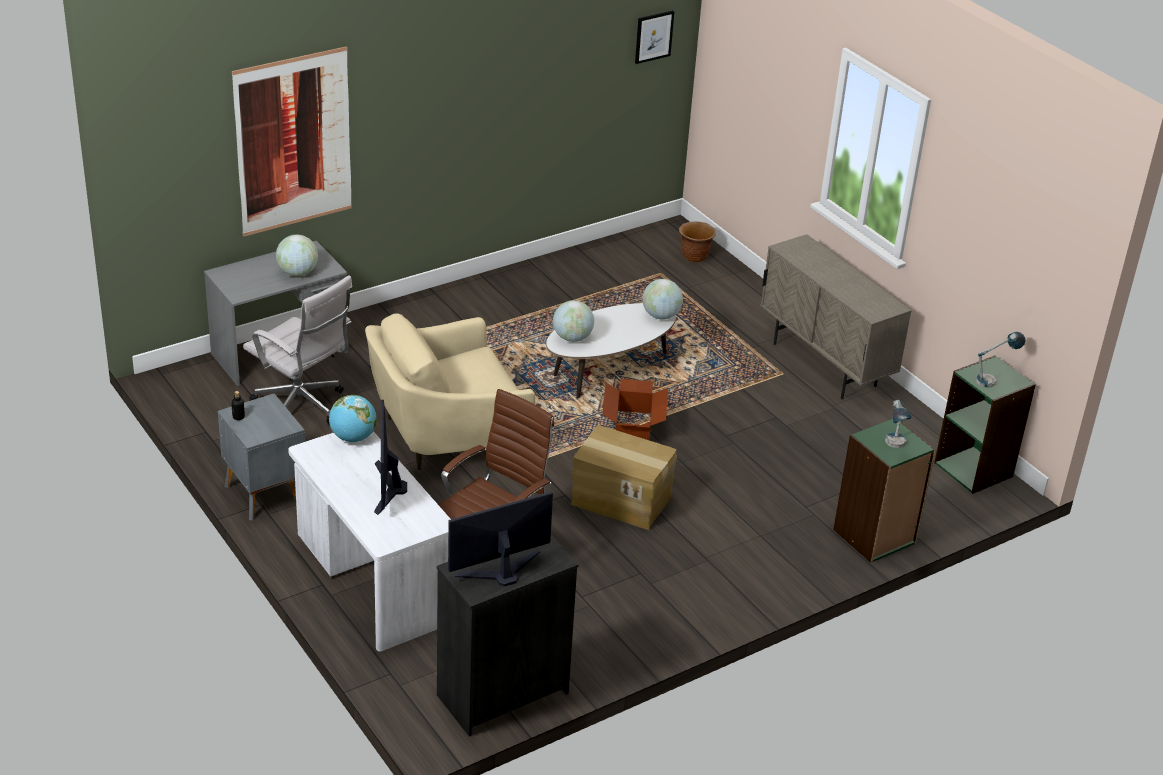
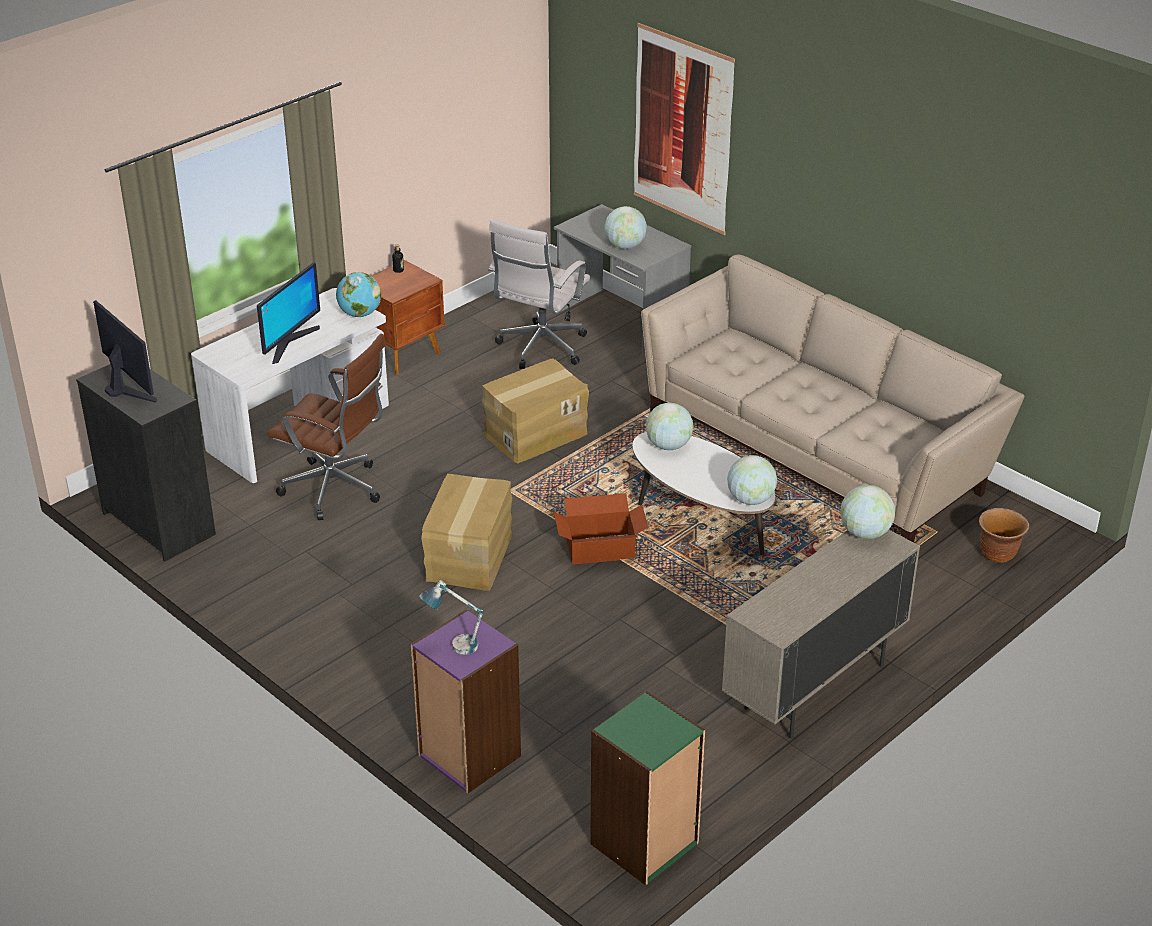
camera: 80 degrees right, 0 degrees up
grey nightstand [218,394,305,521] -> brown nightstand [371,260,445,375]
beige armchair [365,313,535,470] -> cardboard box [482,358,589,463]
monitor [374,400,407,515] -> monitor turned 135 degrees clockwise [257,262,320,364]
picture [635,10,674,64] -> none
green bookcase [833,419,936,563] -> purple bookcase [411,609,521,793]
table lamp [976,332,1026,388] -> none
none -> beige sofa [641,254,1024,543]
none -> globe [840,485,895,539]

